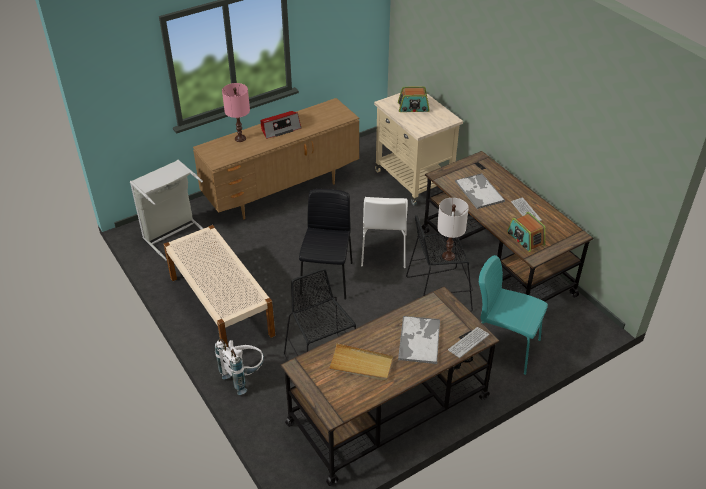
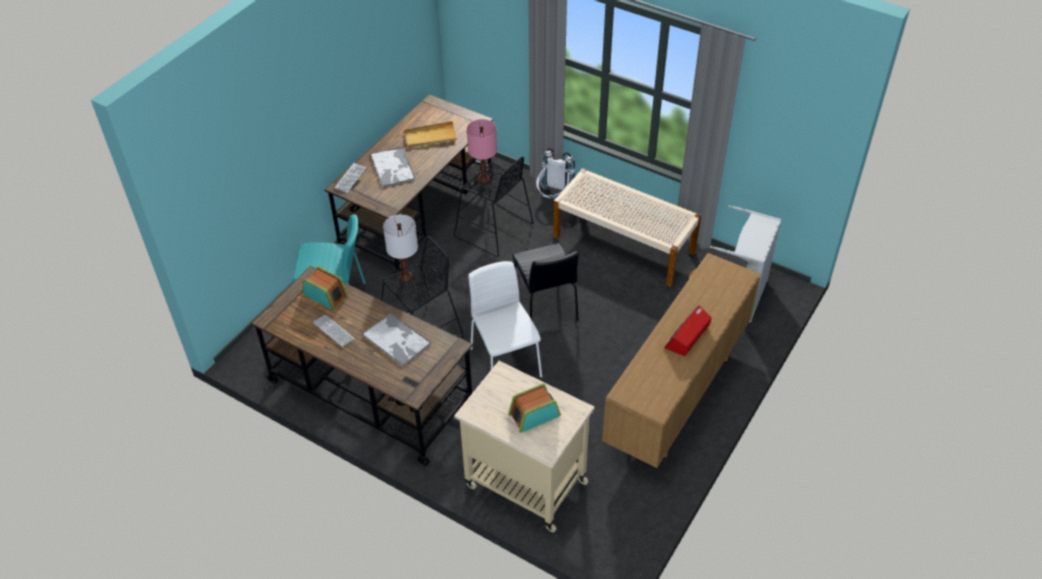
camera: 155 degrees right, 5 degrees up
pink table lamp [222,83,250,142] -> pink table lamp moved to [467,119,497,184]

